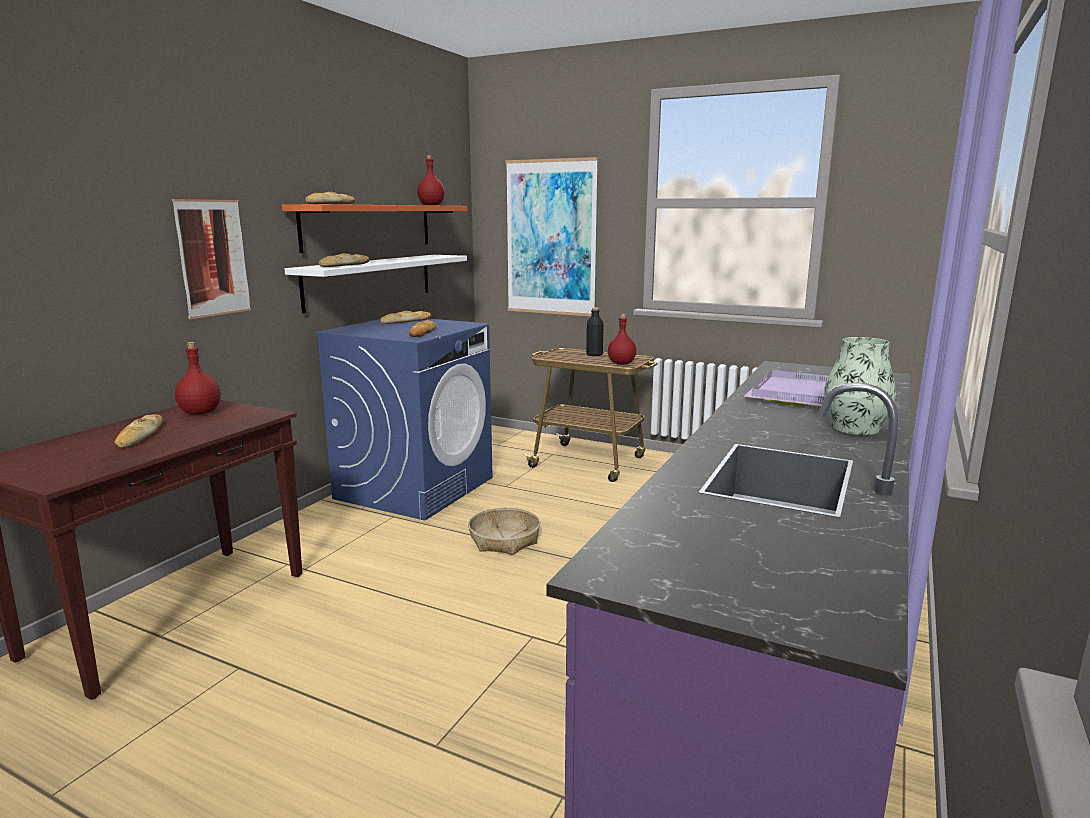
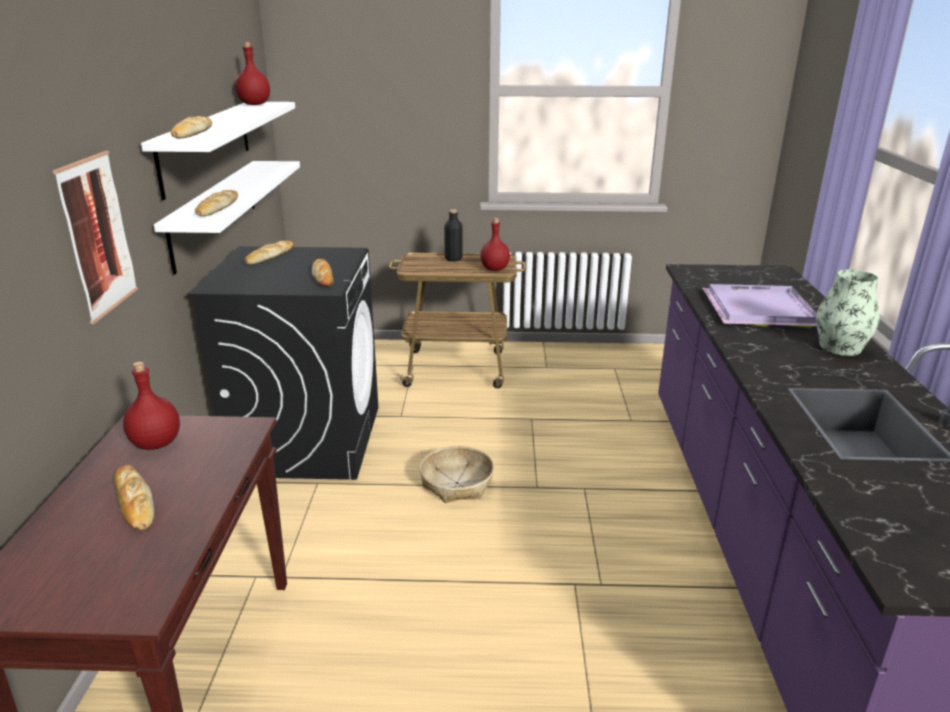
camera: 25 degrees left, 10 degrees up
orange shelf [282,204,468,253] -> white shelf [141,102,295,200]
blue washing machine [314,319,493,521] -> black washing machine [188,246,378,480]
picture [505,157,598,316] -> none

